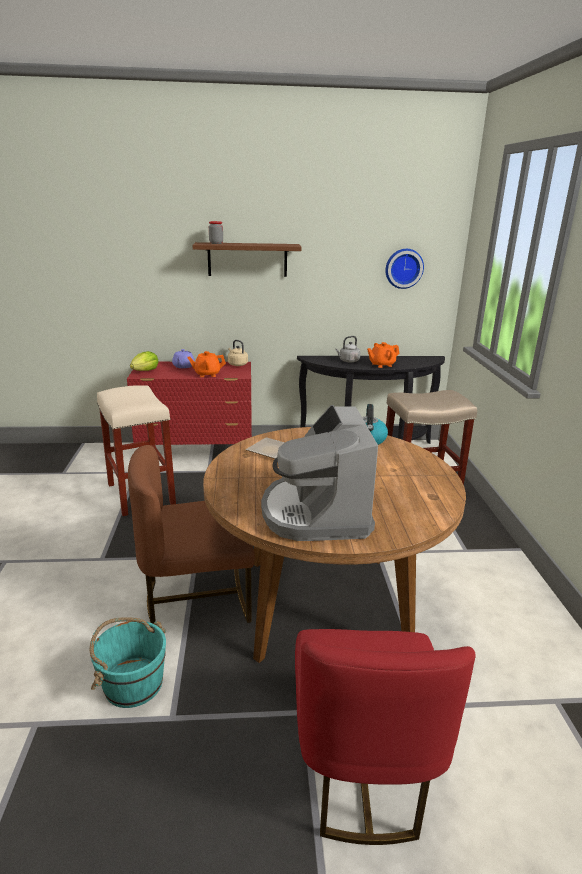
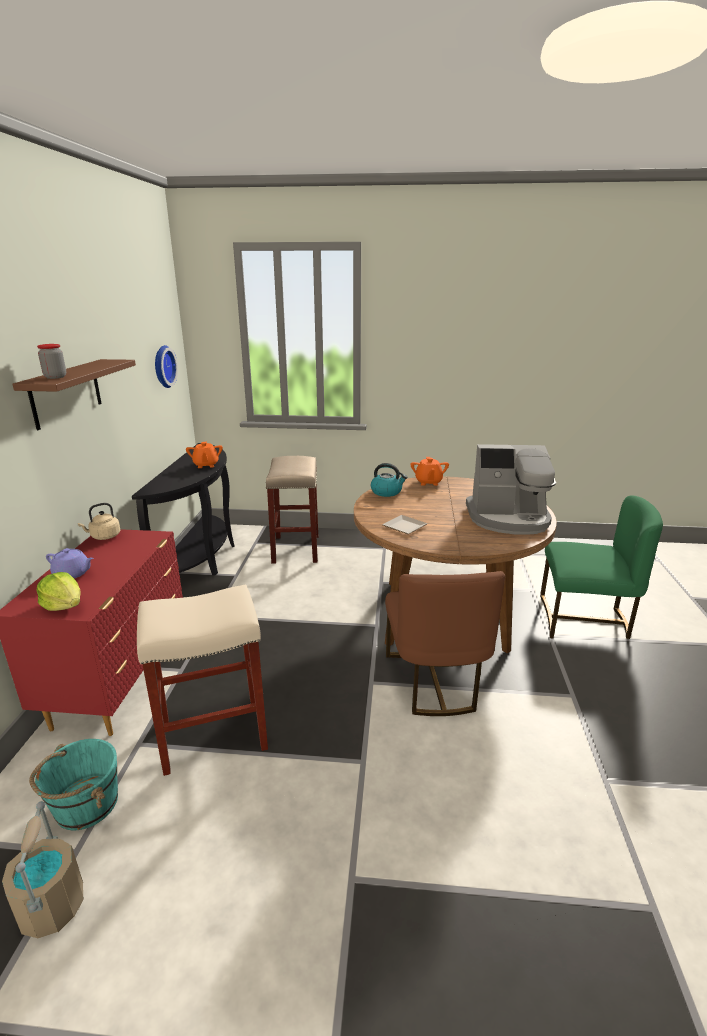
camera: 80 degrees left, 0 degrees up
turquoise bucket [90,617,166,708] -> turquoise bucket moved to [29,739,118,831]
orange teapot [188,351,226,377] -> orange teapot moved to [411,457,449,486]
red chair [295,629,476,845] -> green chair [540,495,663,639]
grey kettle [335,336,360,363] -> none
none -> beige bucket [2,801,84,938]

